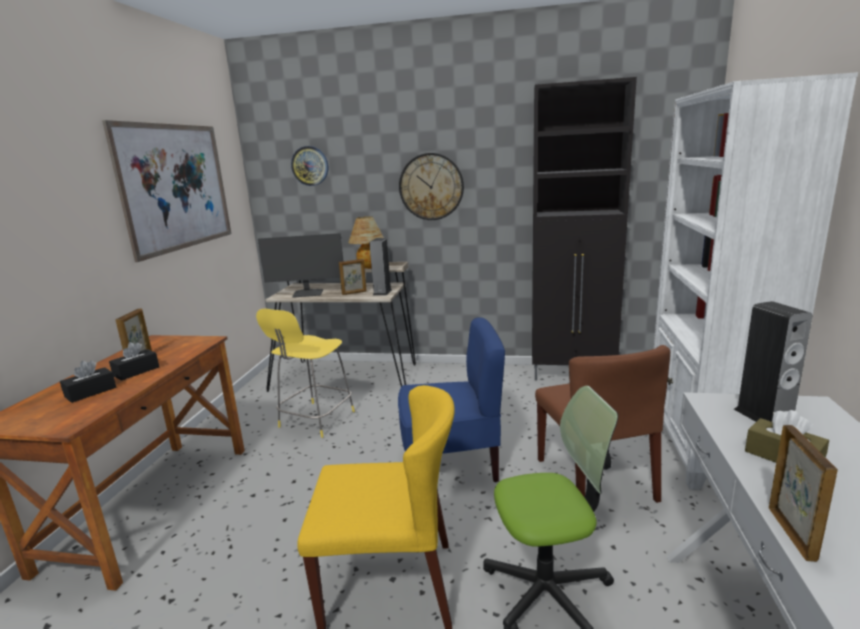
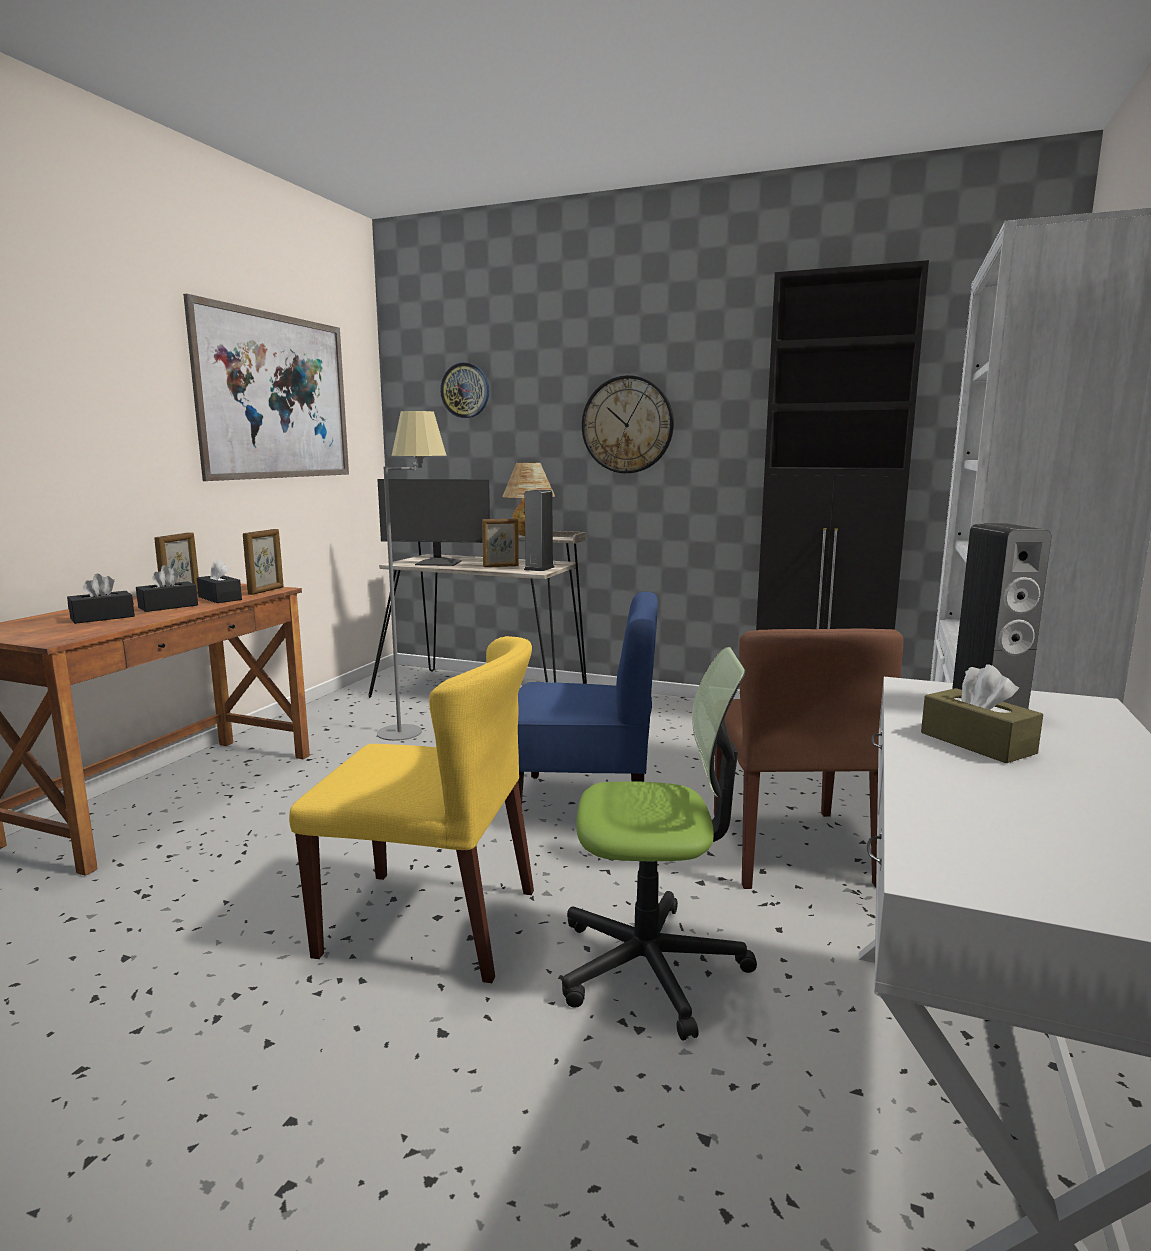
camera: 10 degrees right, 5 degrees down
yellow stool [256,309,355,438] -> grey floor lamp [377,411,447,741]
picture frame [769,425,838,562] -> picture frame moved to [243,529,284,595]
none -> black tissue box [197,559,242,603]

